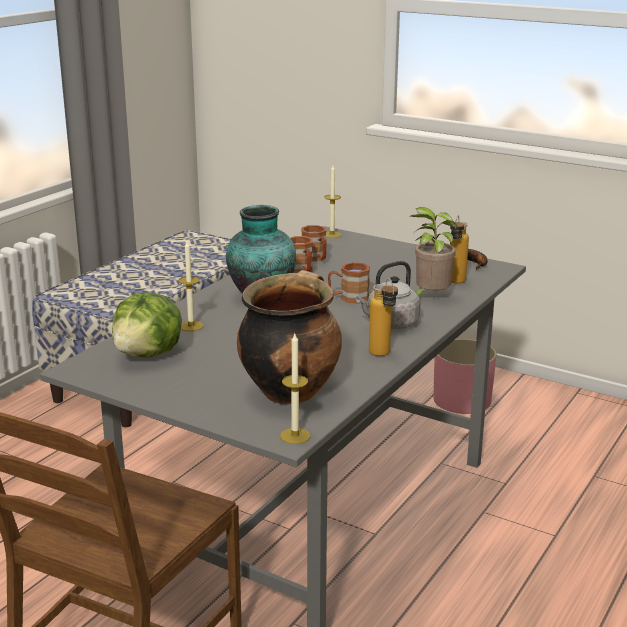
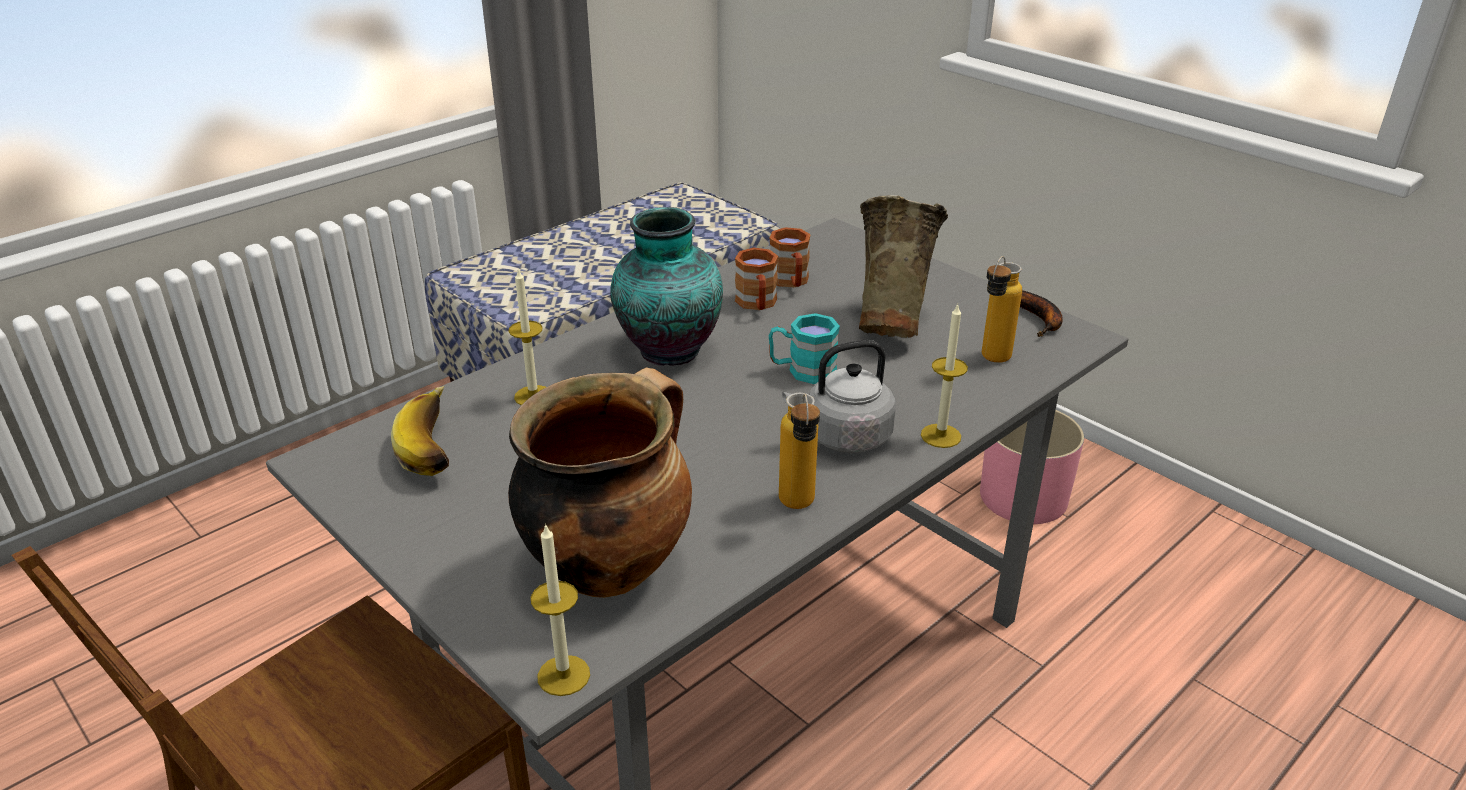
camera: 15 degrees right, 10 degrees up
lettuce [112,293,182,358] -> banana [391,386,449,476]
candle [324,166,342,238] -> candle moved to [921,304,968,448]
brown mug [328,262,370,304] -> turquoise mug [769,313,840,384]
potted plant [411,207,457,295] -> none
none -> beige vase [859,195,948,338]

